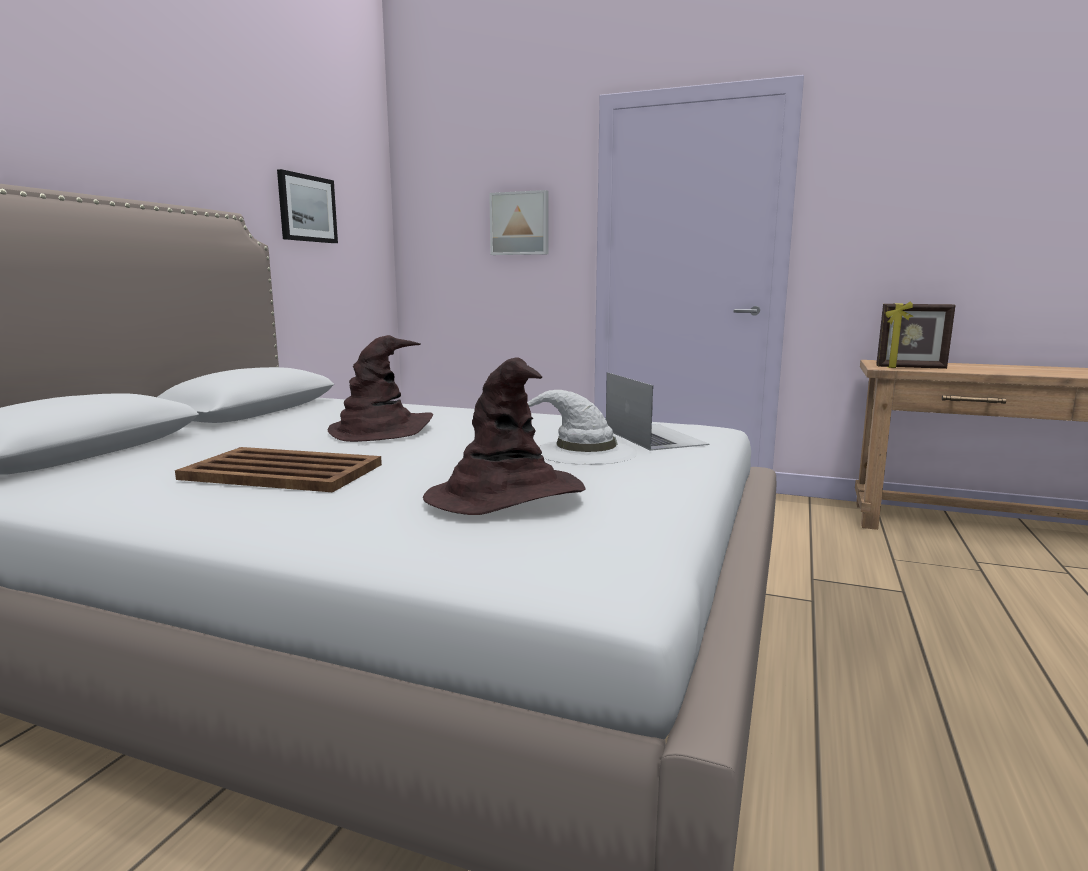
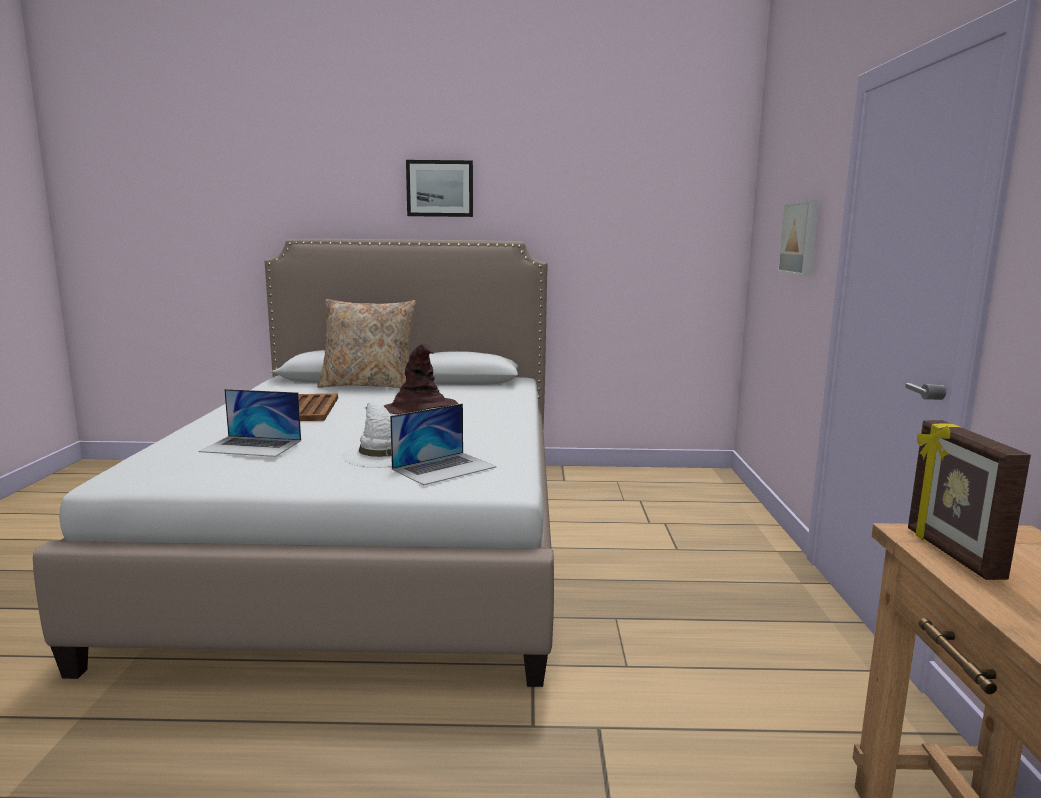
camera: 70 degrees right, 0 degrees up
picture [277,169,338,243] -> picture moved to [406,160,473,217]
brown hat [423,357,586,515] -> laptop [198,389,301,457]
none -> beige pillow [317,299,416,388]

